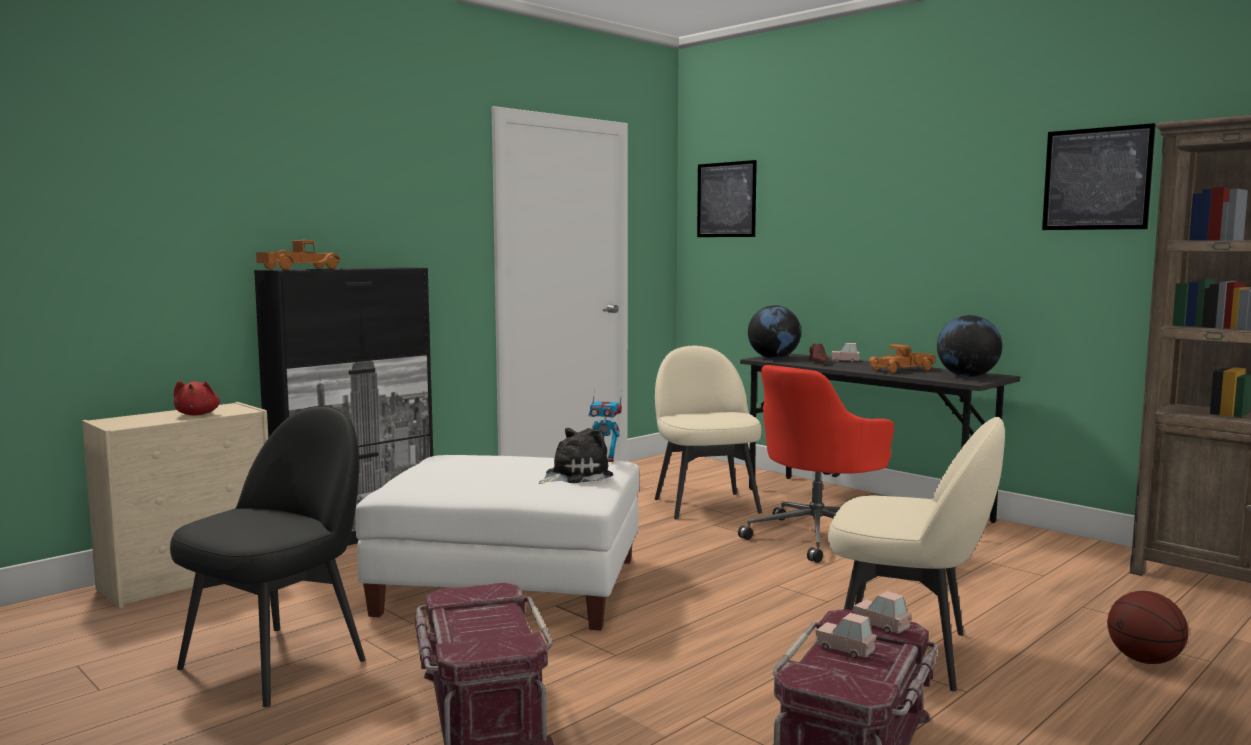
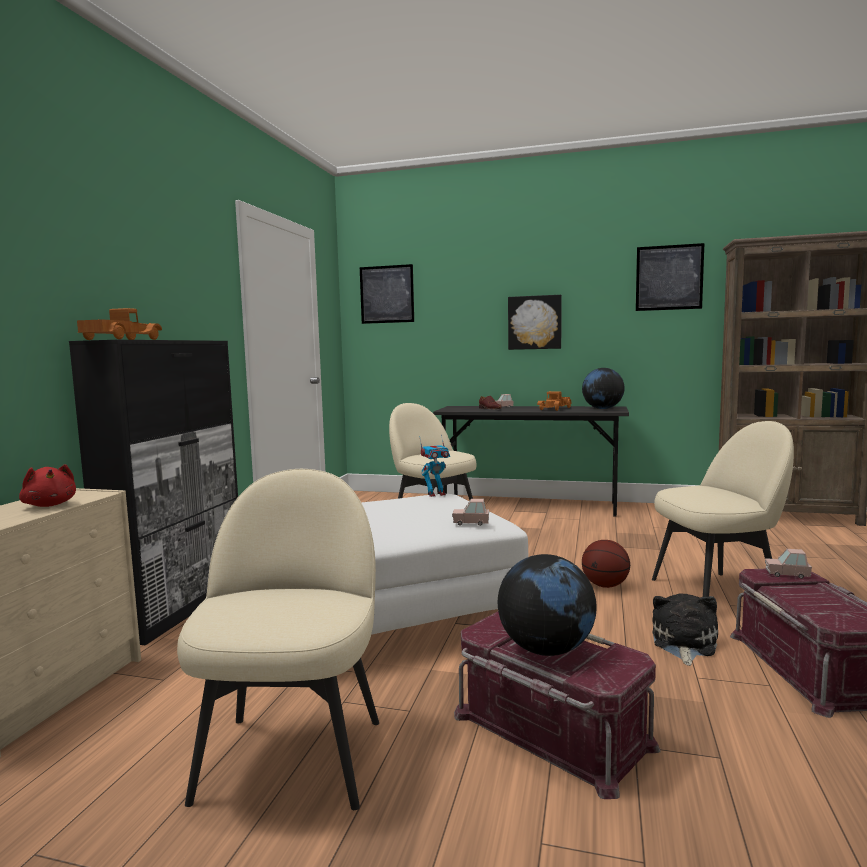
camera: 30 degrees left, 0 degrees up
black chair [170,406,366,707] -> beige chair [177,469,379,810]
plush toy [538,428,613,484] -> plush toy moved to [652,593,718,666]
red office chair [738,365,894,563] -> none
globe [748,305,801,359] -> globe moved to [498,554,597,656]
pink toy car [816,613,877,658] -> pink toy car moved to [452,499,489,526]
basketball [1107,591,1188,664] -> basketball moved to [582,540,630,588]
none -> picture [508,295,562,350]

